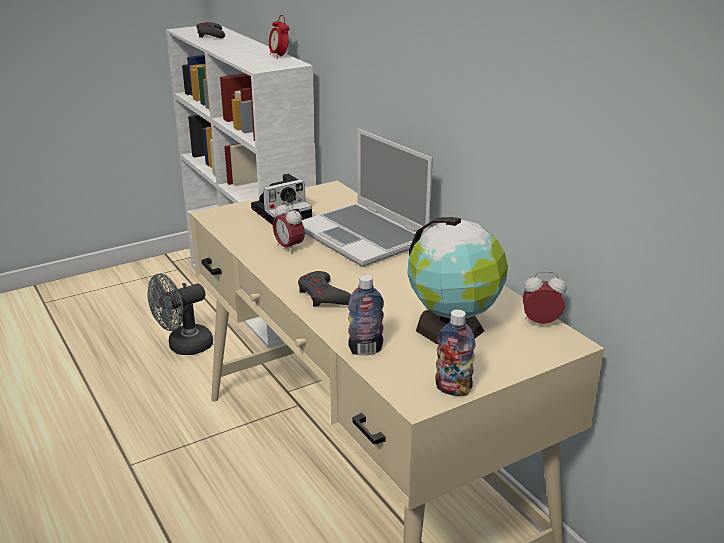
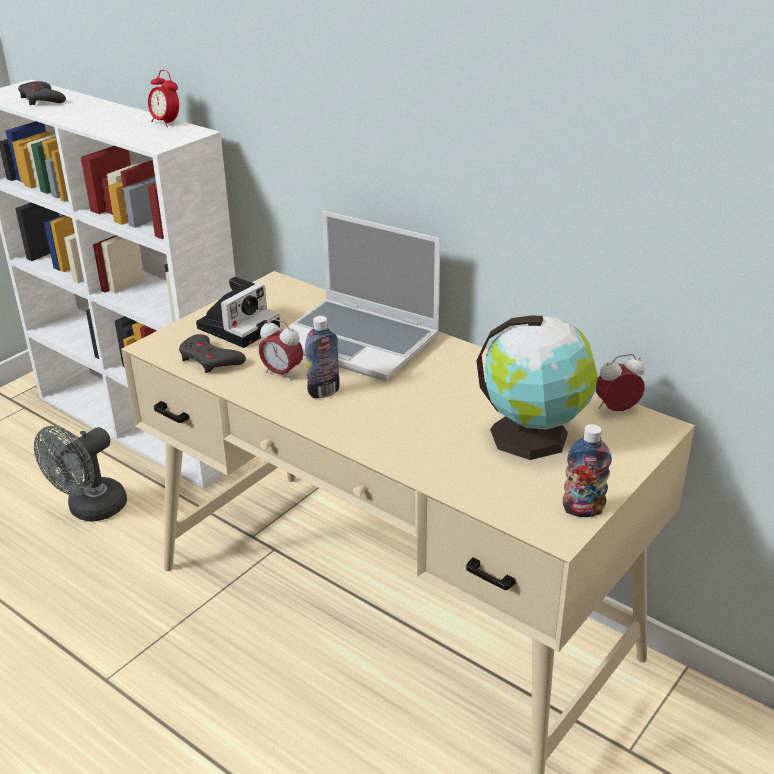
camera: 20 degrees left, 5 degrees up
grey game controller [298,271,351,307] -> grey game controller moved to [179,334,246,373]
bottle [348,275,384,355] -> bottle moved to [305,316,340,398]

